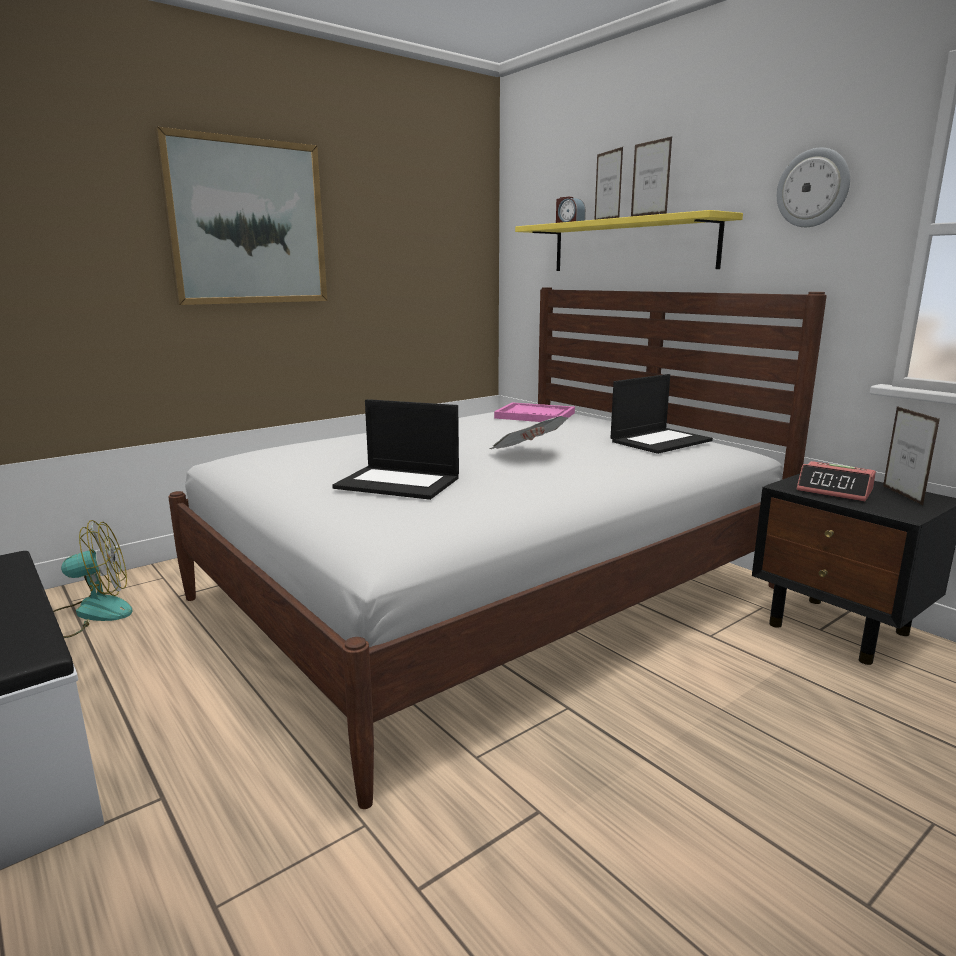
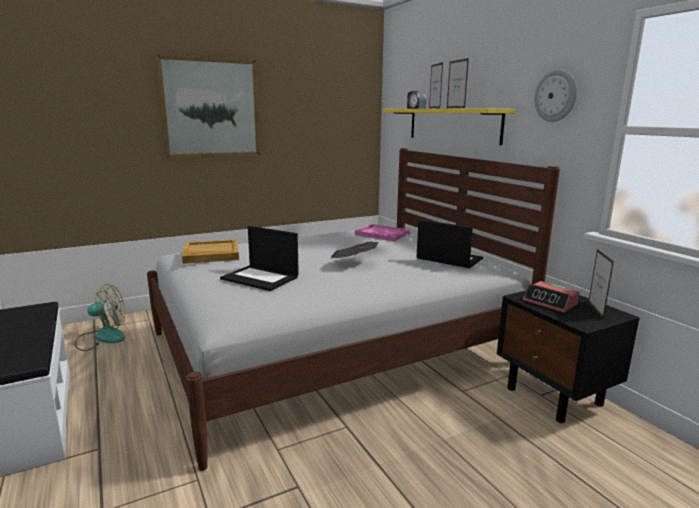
camera: 10 degrees right, 0 degrees up
laptop [611,374,713,454] -> laptop turned 120 degrees counterclockwise [417,220,483,268]
none -> beige tray [182,239,239,264]

